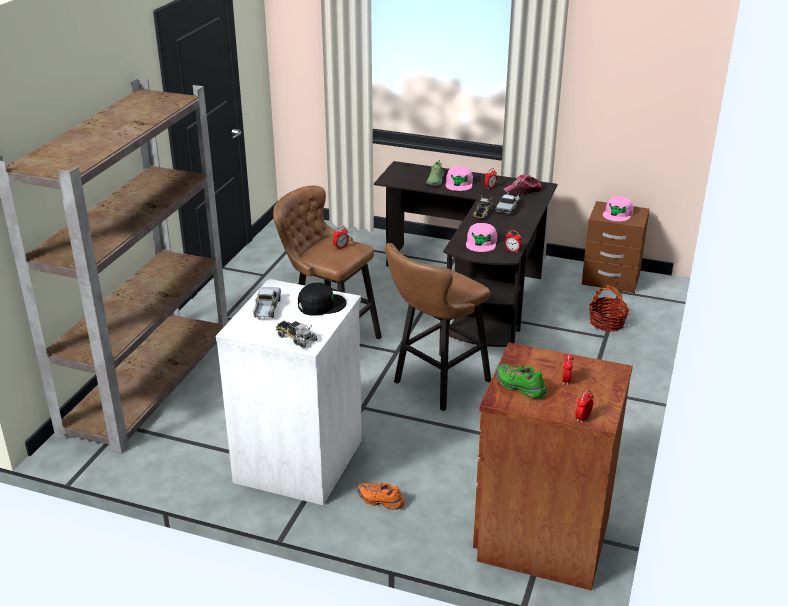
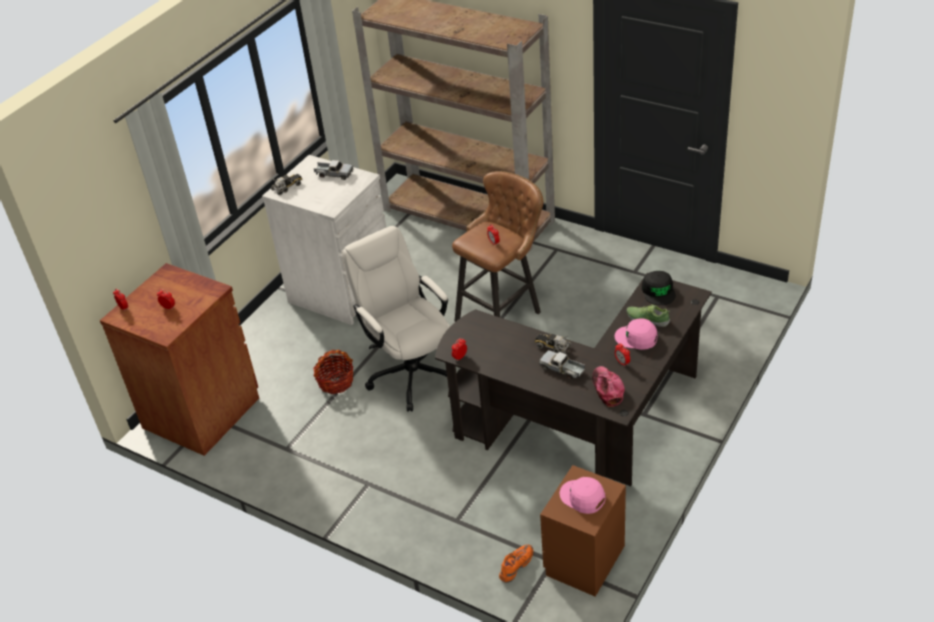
camera: 105 degrees right, 10 degrees up
black cap [298,283,347,315] -> black cap moved to [642,271,676,305]
orange shoe [357,482,405,510] -> orange shoe moved to [499,544,533,583]
brown stool [385,243,491,411] -> white office chair [342,226,450,411]
pink cap [466,223,497,252] -> none
green shoe [495,364,547,398] -> none
basket [589,285,630,331] -> basket moved to [313,350,353,394]

